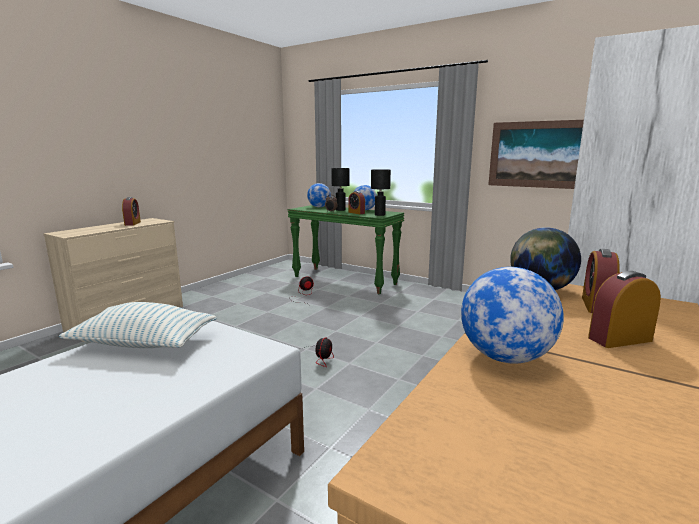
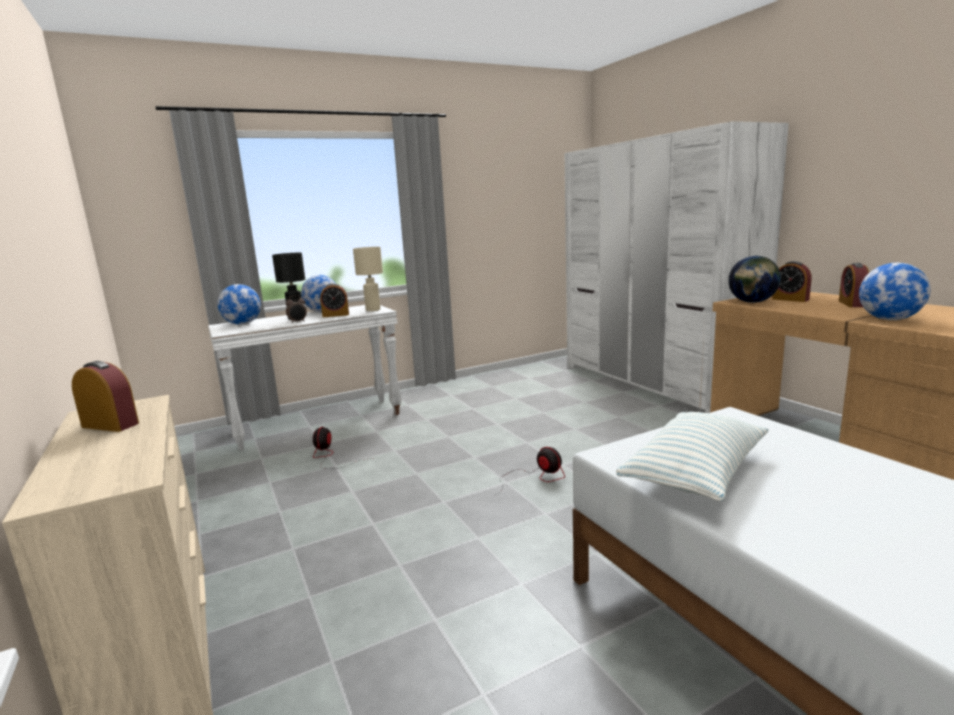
camera: 60 degrees left, 0 degrees up
green console table [288,205,404,294] -> white console table [208,305,402,451]
black table lamp [371,169,391,216] -> beige table lamp [353,247,383,311]
picture [488,120,584,189] -> none

